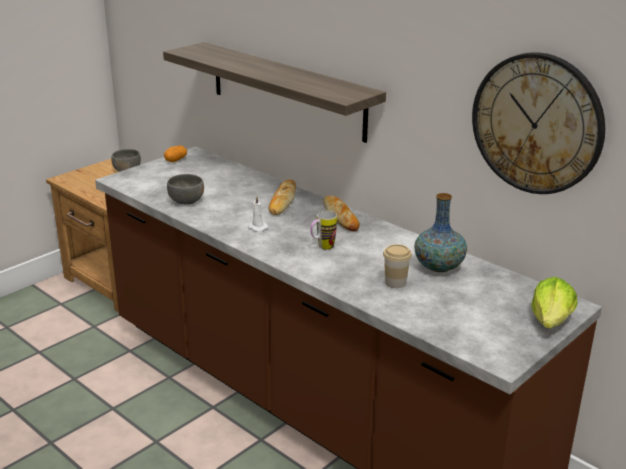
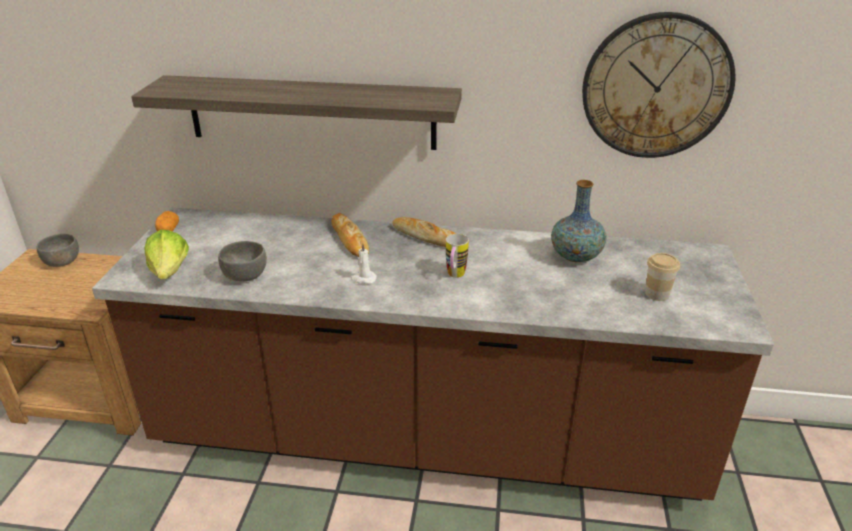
camera: 35 degrees left, 5 degrees up
cup [383,244,412,288] -> cup moved to [645,253,680,301]
lettuce [532,277,578,329] -> lettuce moved to [144,230,189,280]

